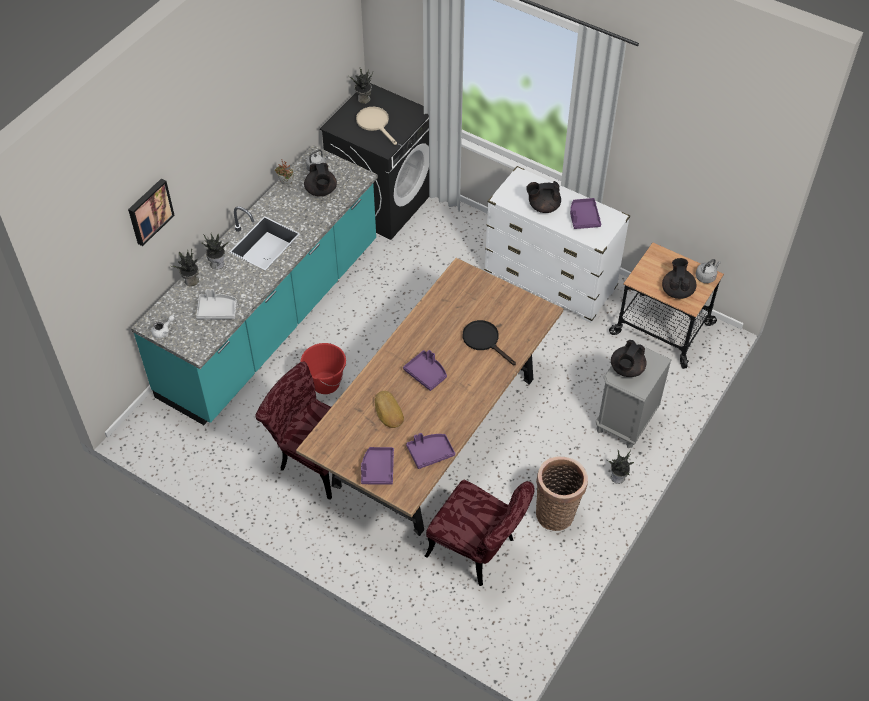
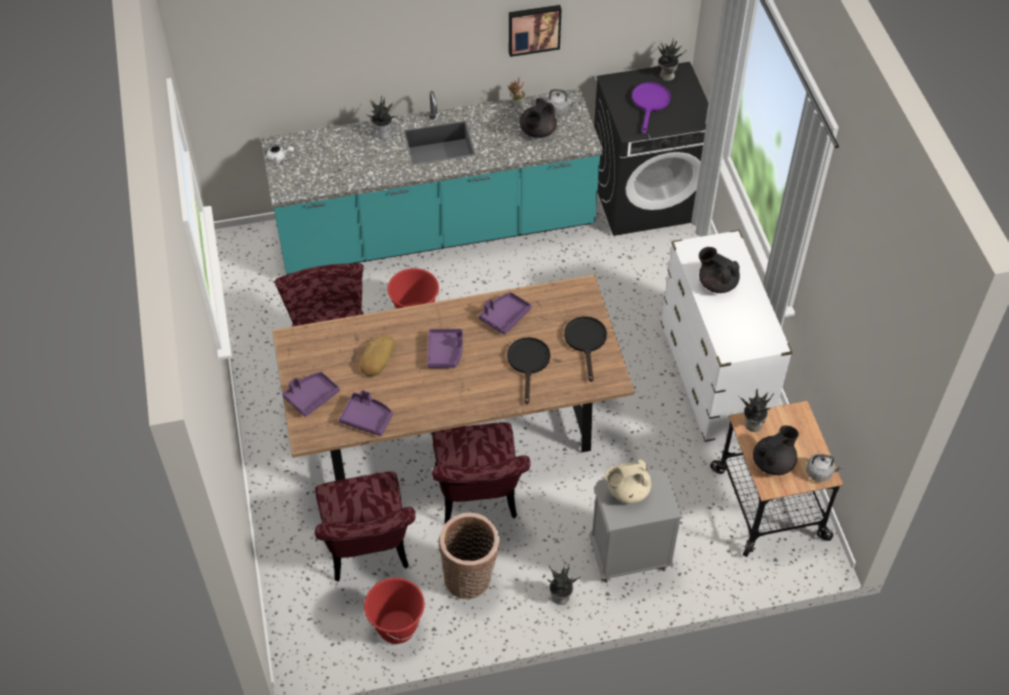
camera: 45 degrees right, 0 degrees up
picture [128,178,175,246] -> picture moved to [509,5,562,57]
potted plant [172,248,199,286] -> potted plant moved to [740,389,774,432]
grey tray [196,289,237,319] -> none
beige frying pan [356,107,397,145] -> purple frying pan [632,82,670,134]
purple tray [570,198,601,229] -> purple tray moved to [478,292,532,335]
black teapot [611,340,647,377] -> beige teapot [605,460,651,504]
none -> red bucket [364,578,425,644]
none -> red chair [432,422,531,524]
none -> black frying pan [564,316,607,382]

